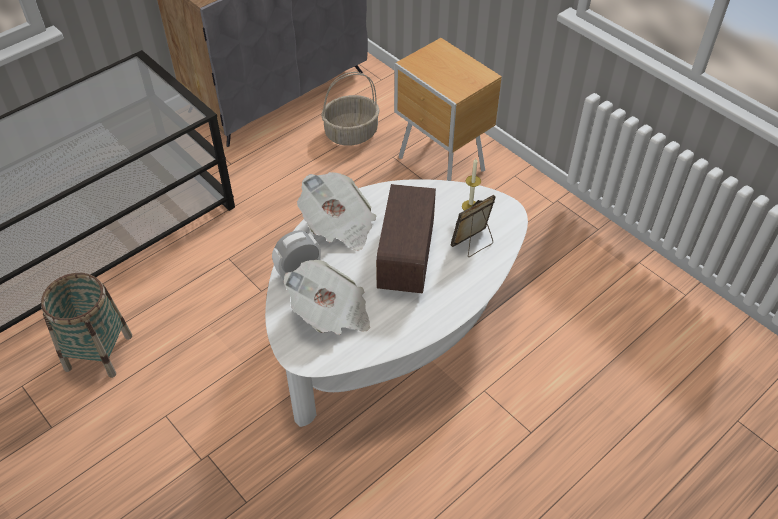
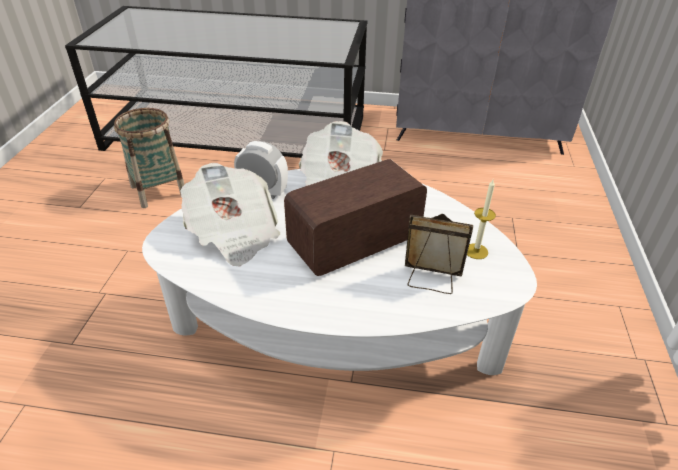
camera: 50 degrees right, 10 degrees down
basket [321,72,380,146] -> none
brown nightstand [394,38,502,181] -> none

